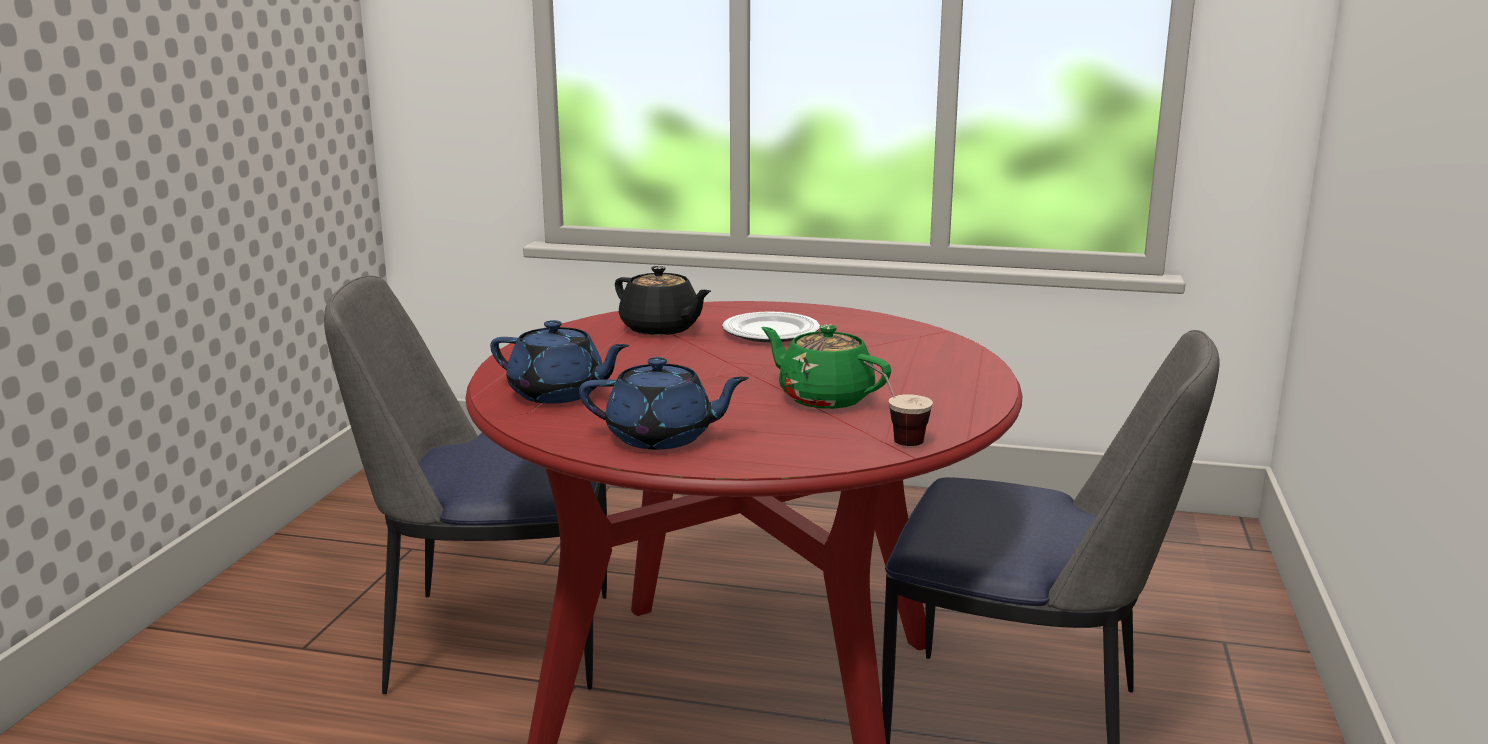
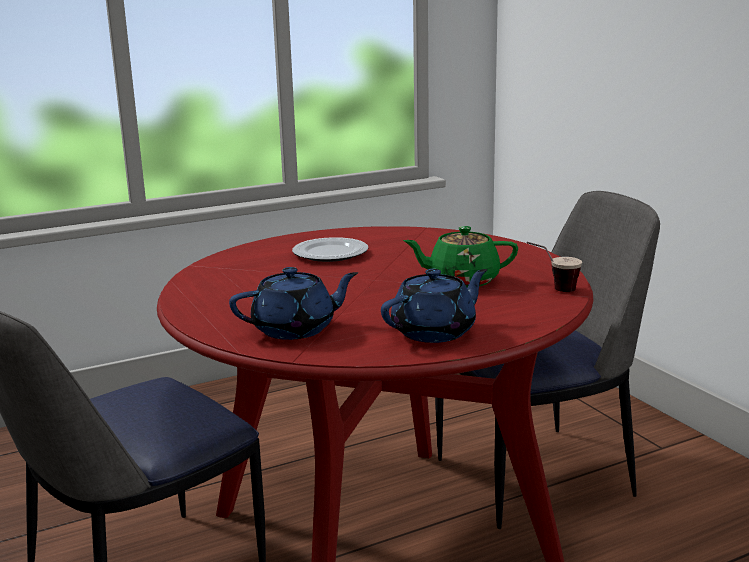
camera: 40 degrees left, 0 degrees up
black teapot [615,266,711,335] -> none

